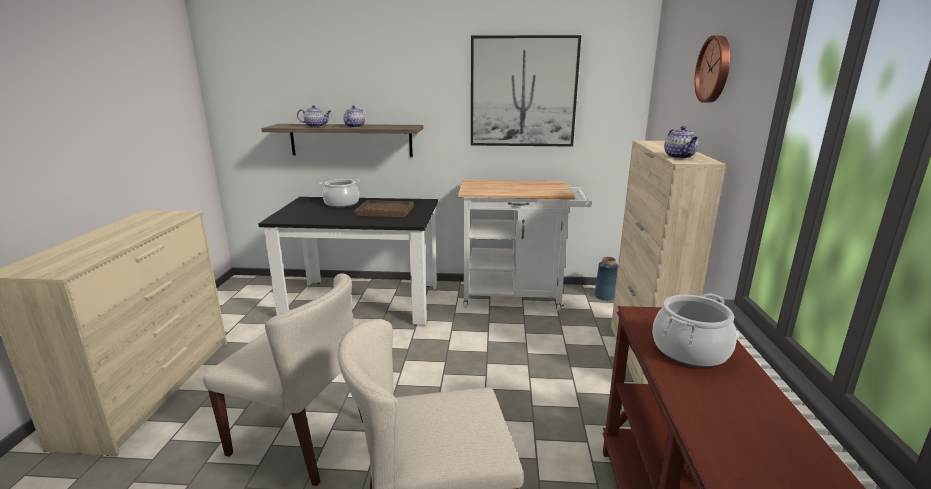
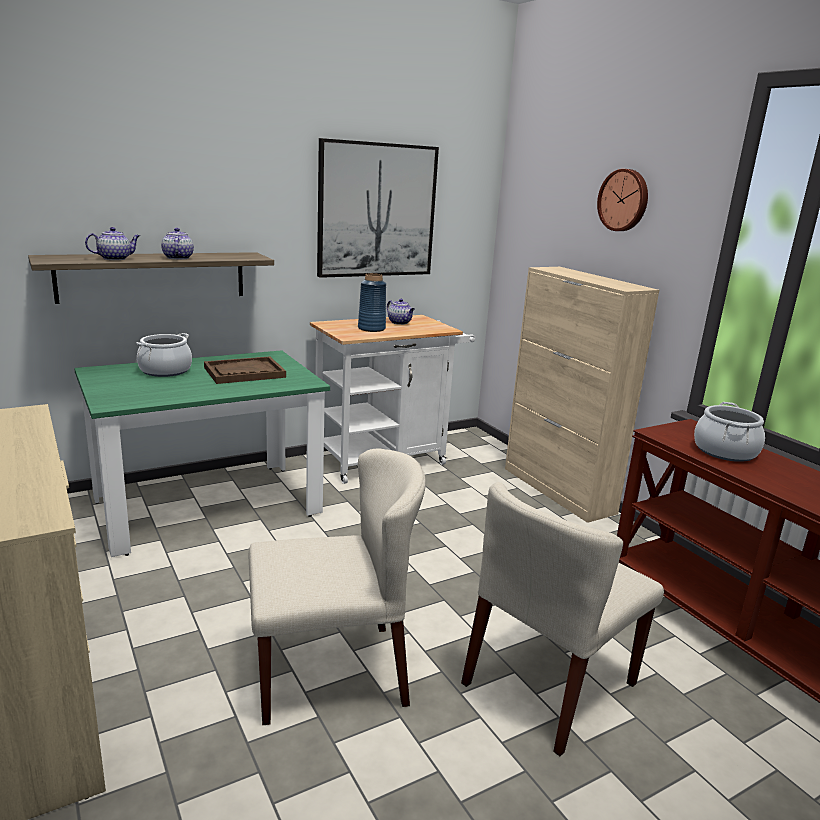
camera: 35 degrees left, 0 degrees up
black dining table [258,197,438,326] -> green dining table [74,350,330,557]
blue vase [595,257,618,300] -> blue vase moved to [358,273,386,332]
teapot [664,126,698,159] -> teapot moved to [387,299,415,325]

